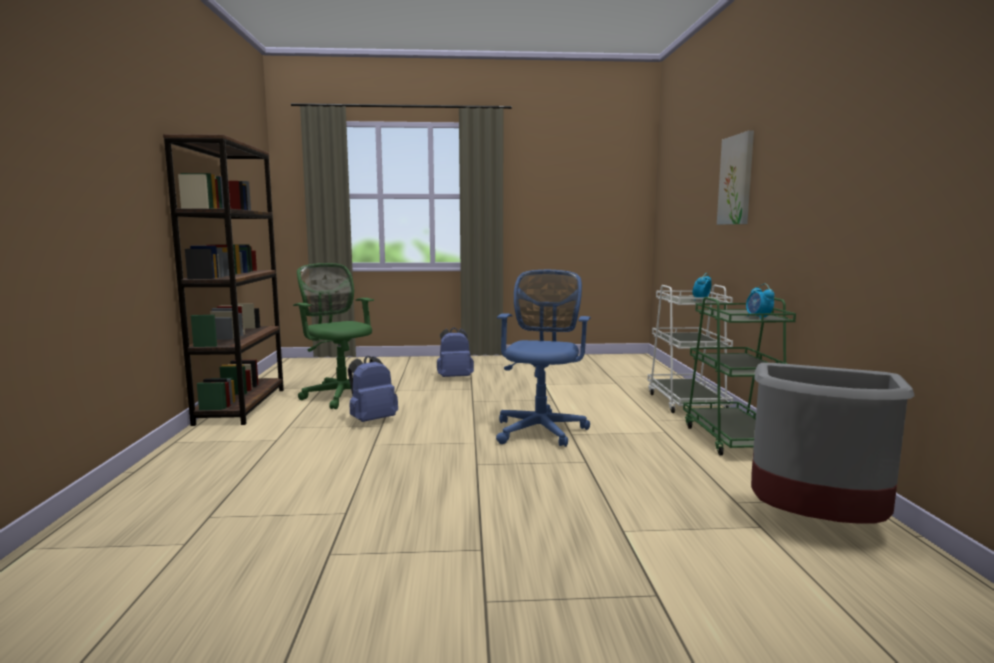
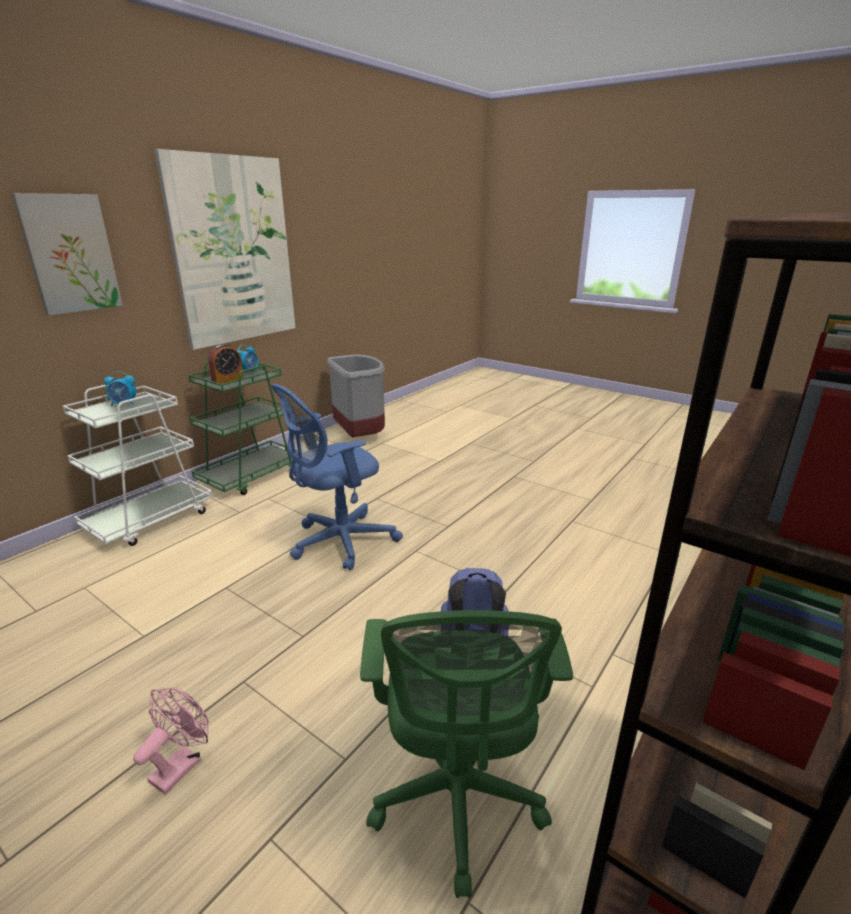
camera: 140 degrees left, 15 degrees up
blue backpack [437,327,474,377] -> pink fan [133,688,208,794]
none -> picture [154,149,296,350]
none -> alarm clock [208,344,244,384]

